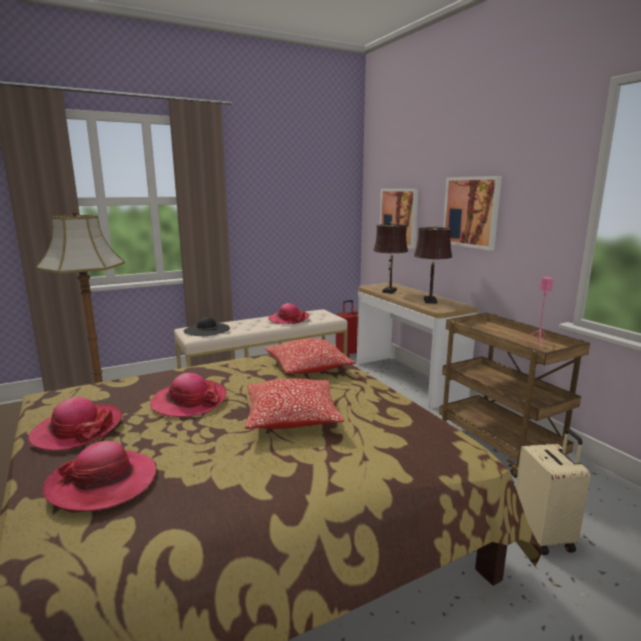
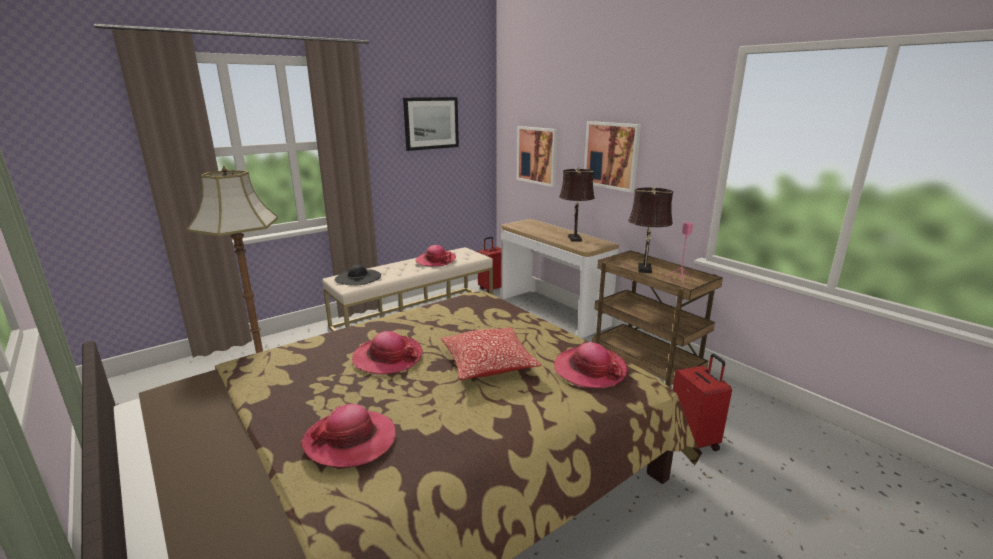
camera: 10 degrees left, 5 degrees up
hat [28,397,123,451] -> hat moved to [554,342,627,388]
pillow [265,338,356,374] -> none
brown table lamp [373,222,408,293] -> brown table lamp moved to [628,186,673,273]
beige suitcase [516,429,591,555] -> red suitcase [673,354,732,451]
none -> picture [403,97,459,151]

